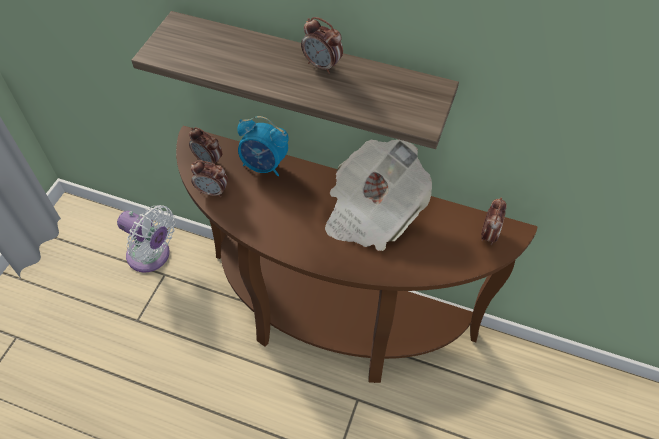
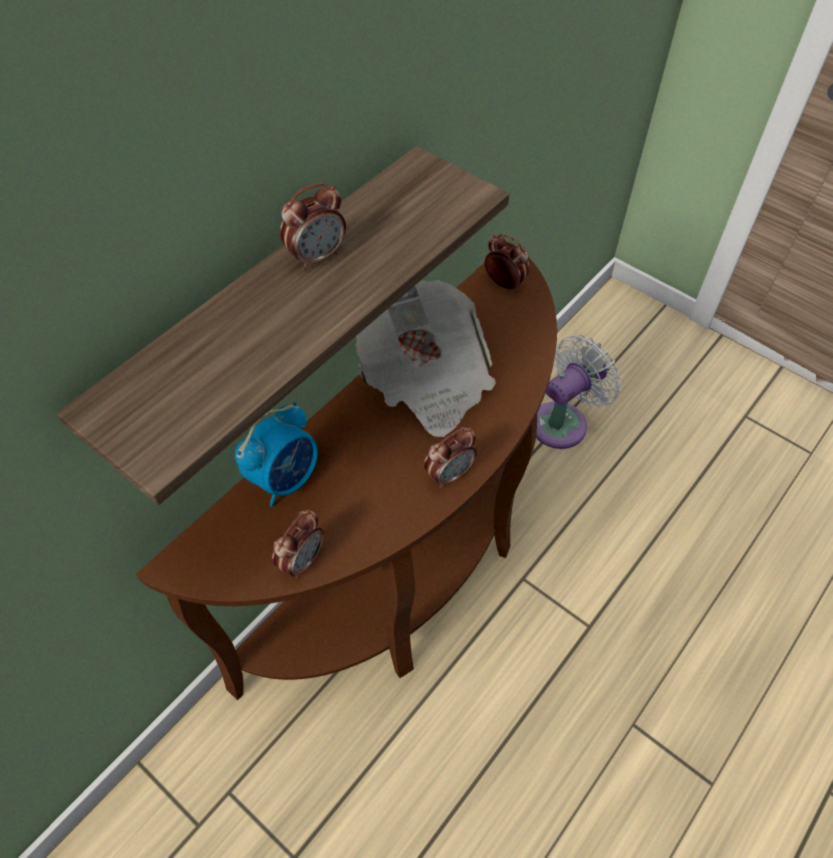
camera: 70 degrees left, 0 degrees up
white fan [117,205,175,273] -> white fan moved to [536,335,621,449]
alarm clock [189,127,223,165] -> alarm clock moved to [424,427,477,488]

